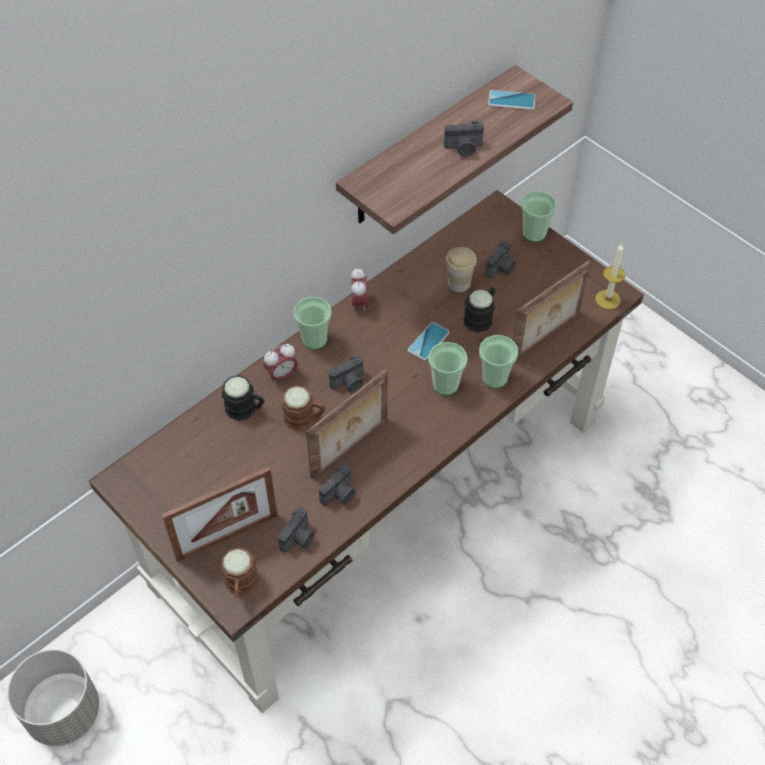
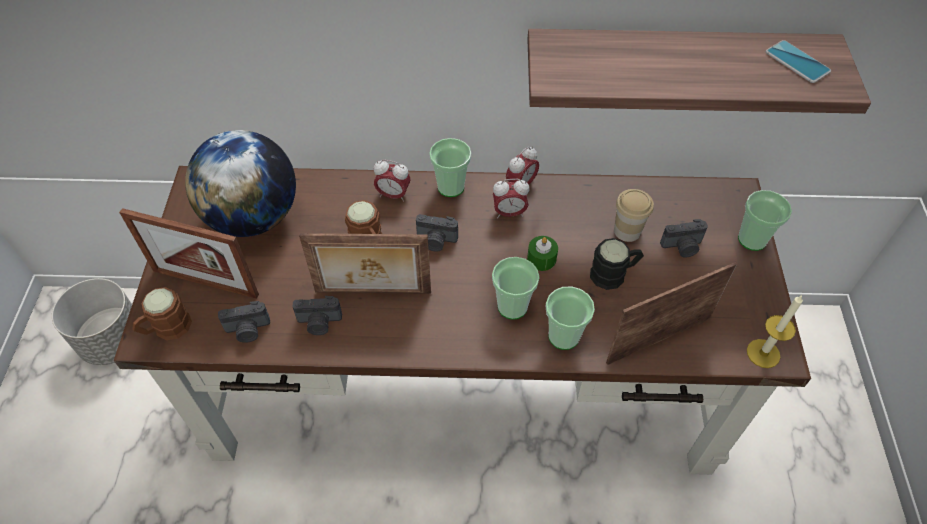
camera: 45 degrees right, 0 degrees up
black mug [222,375,265,421] -> none
phone [408,322,450,360] -> green candle [527,236,558,271]
camera [444,121,484,157] -> none
picture frame [513,260,591,357] -> picture frame turned 150 degrees clockwise [606,262,737,365]
none -> globe [185,130,296,237]
none -> alarm clock [493,179,530,218]

